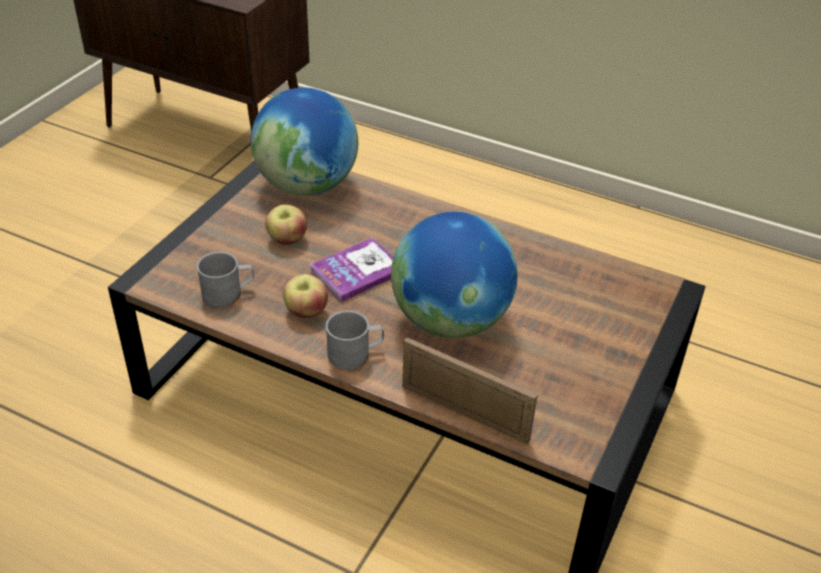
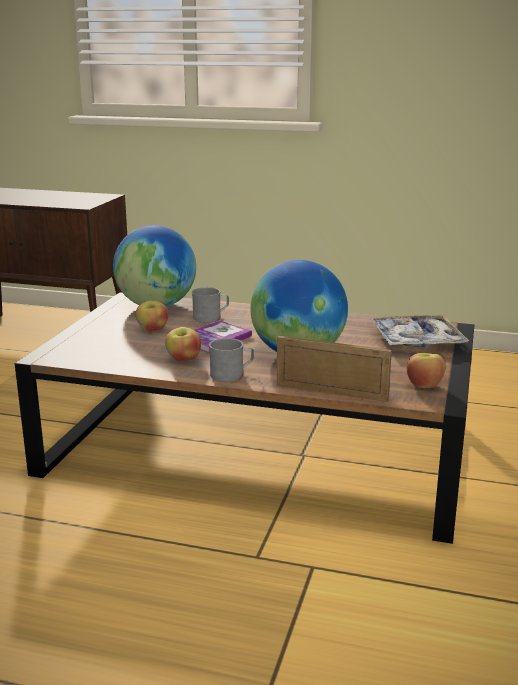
camera: 10 degrees left, 20 degrees down
grey mug [196,252,254,307] -> grey mug moved to [192,287,229,323]
none -> tray [370,315,469,347]
none -> apple [407,353,445,388]

